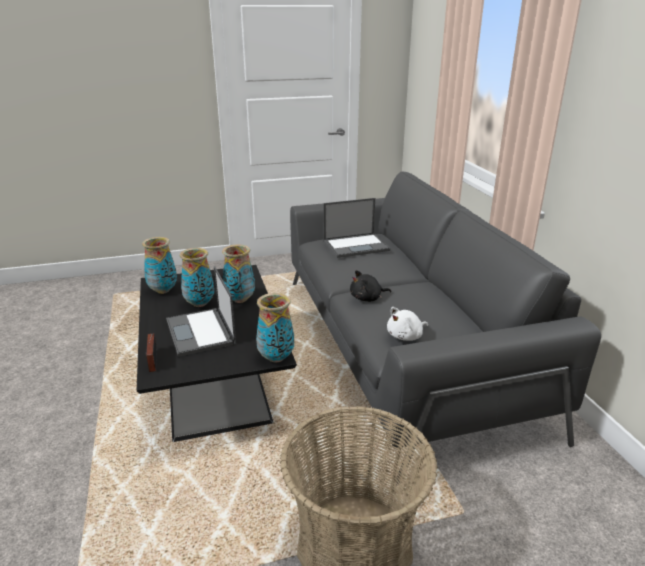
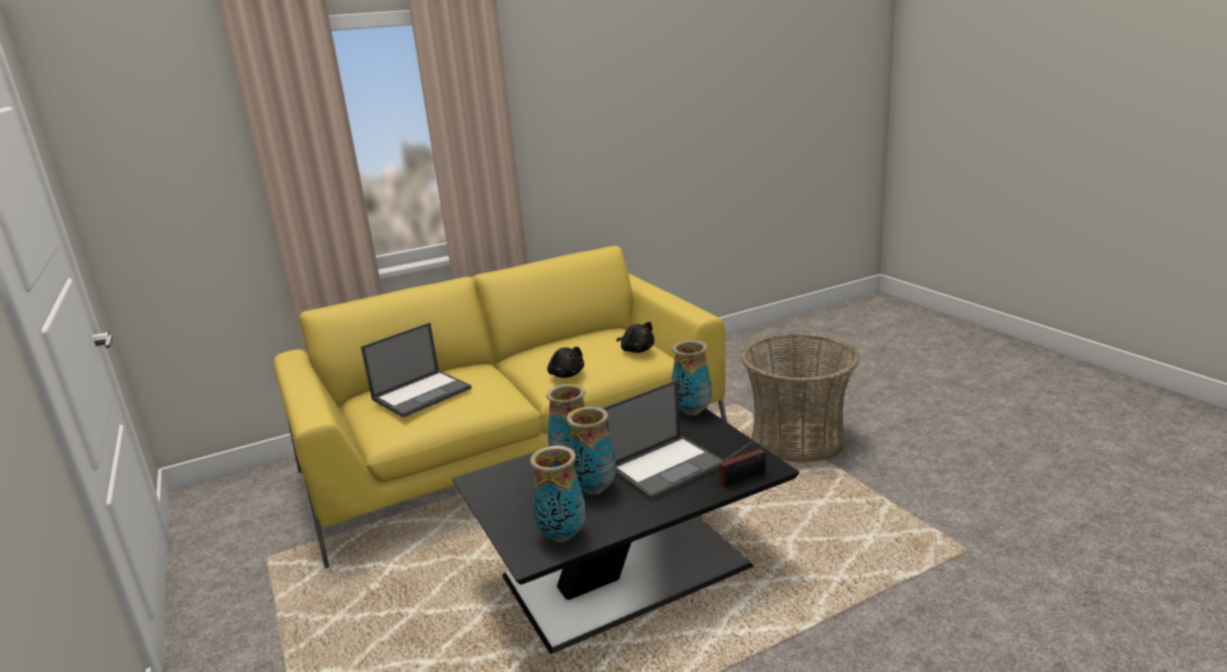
camera: 100 degrees left, 5 degrees down
grey sofa [290,171,601,486] -> yellow sofa [274,246,727,568]
laptop [323,198,390,258] -> laptop turned 75 degrees clockwise [361,323,472,418]
white plush toy [387,307,428,341] -> black plush toy [617,322,655,353]

